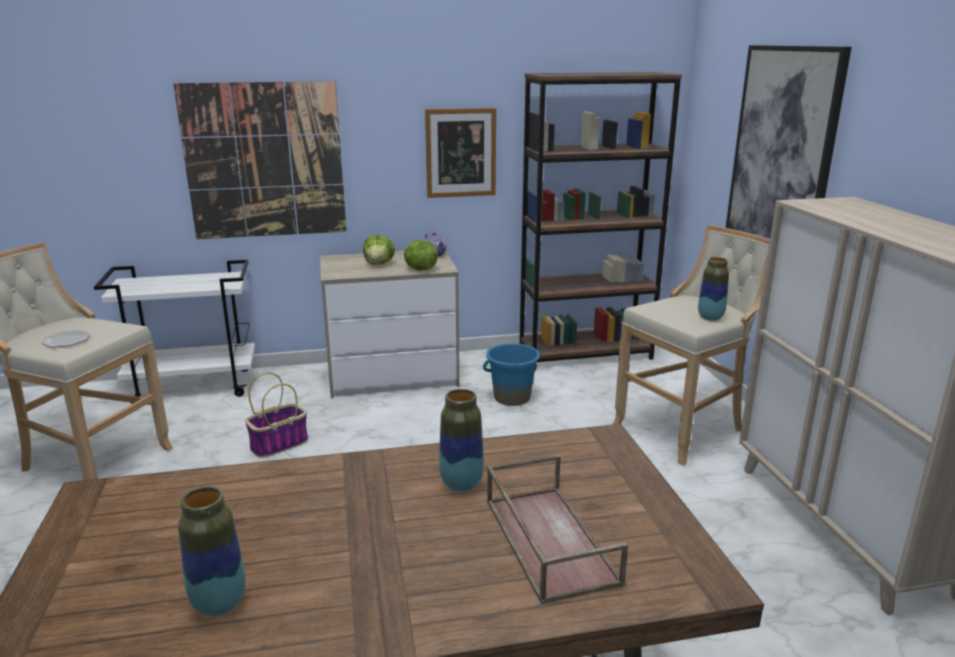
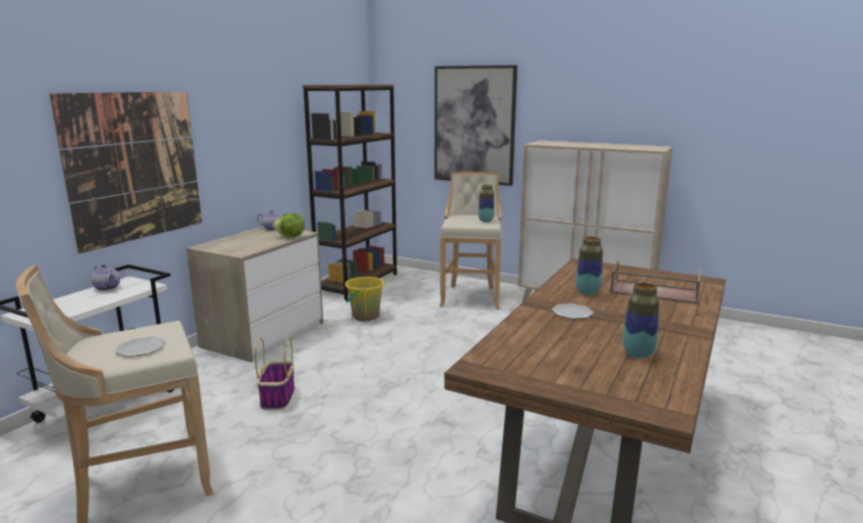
camera: 50 degrees left, 5 degrees down
lettuce [363,235,395,265] -> none
picture [425,108,496,198] -> none
blue bucket [483,343,540,406] -> yellow bucket [345,277,384,321]
none -> teapot [91,264,120,291]
none -> plate [551,303,594,319]

